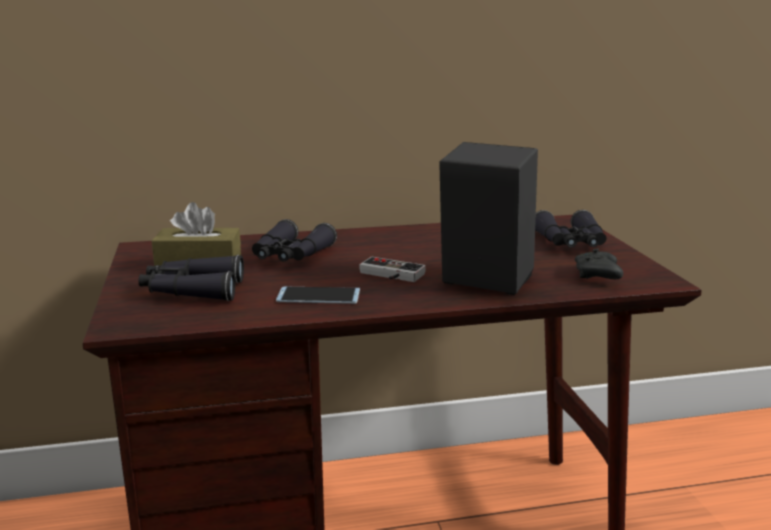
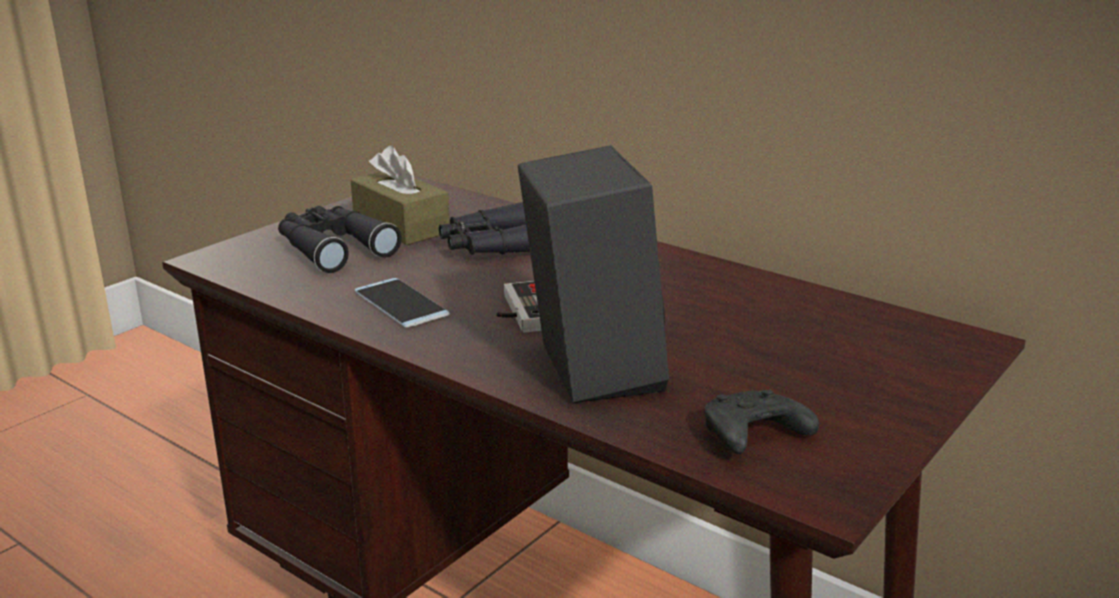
camera: 50 degrees right, 5 degrees up
black binoculars [535,210,606,248] -> none

